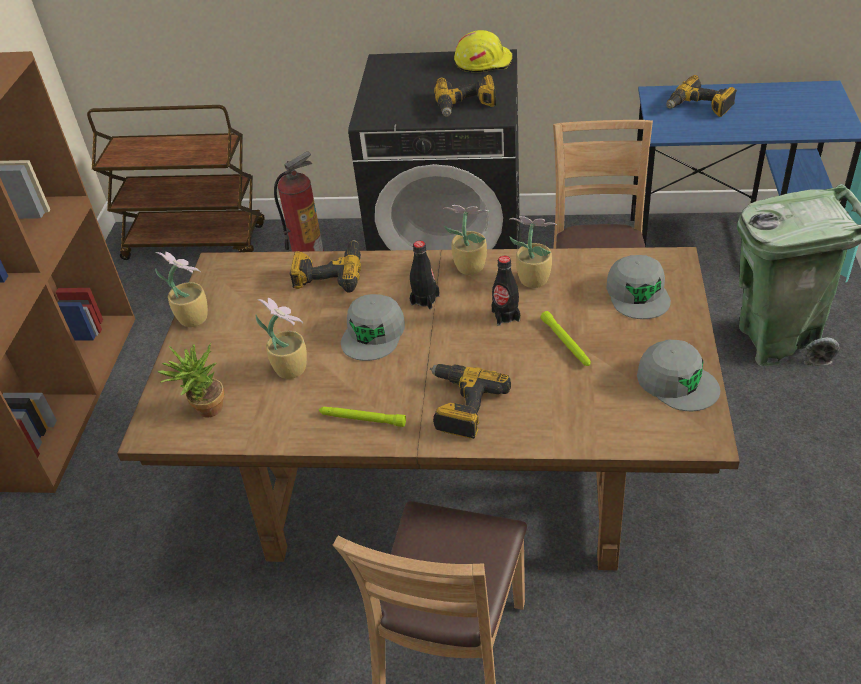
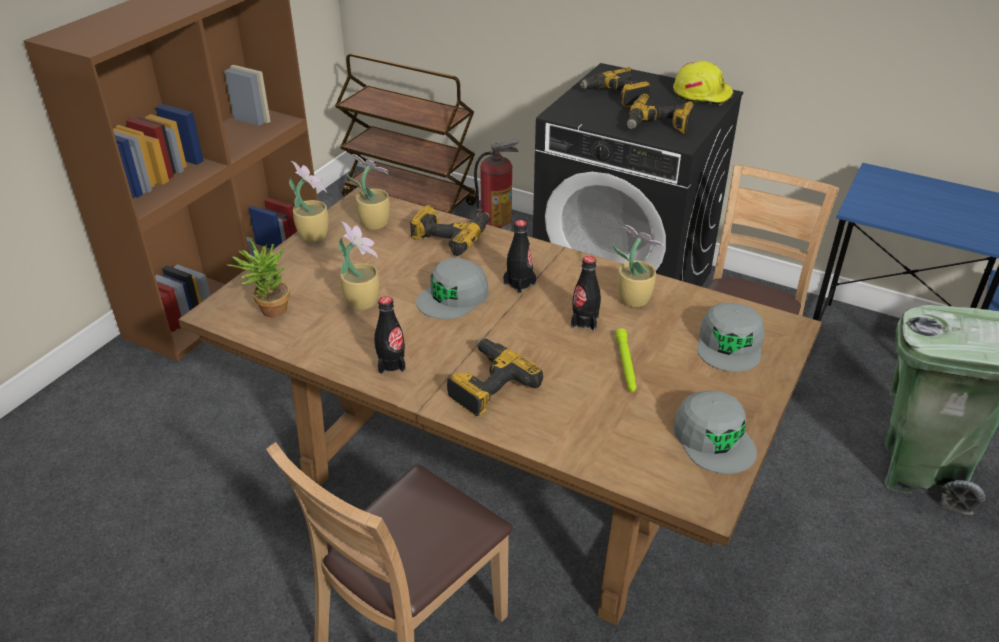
camera: 20 degrees right, 5 degrees down
green flashlight [319,407,406,427] -> black bottle [374,296,405,374]
potted plant [443,205,490,275] -> potted plant moved to [346,154,390,230]
power drill [666,75,737,117] -> power drill moved to [580,67,651,108]

